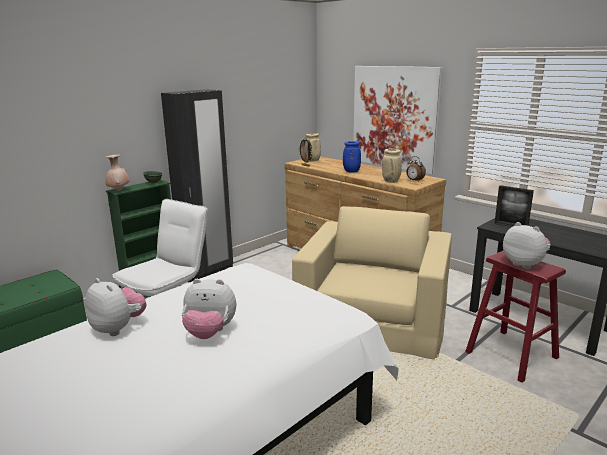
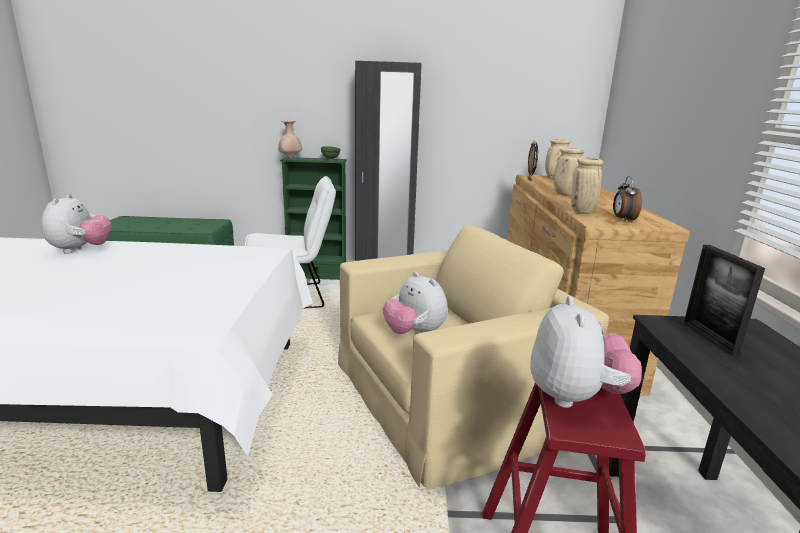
camera: 45 degrees right, 0 degrees up
plush toy [182,279,236,339] -> plush toy moved to [383,272,448,334]
blue vase [343,141,361,173] -> beige vase [554,148,584,196]
picture [354,66,443,174] -> none

